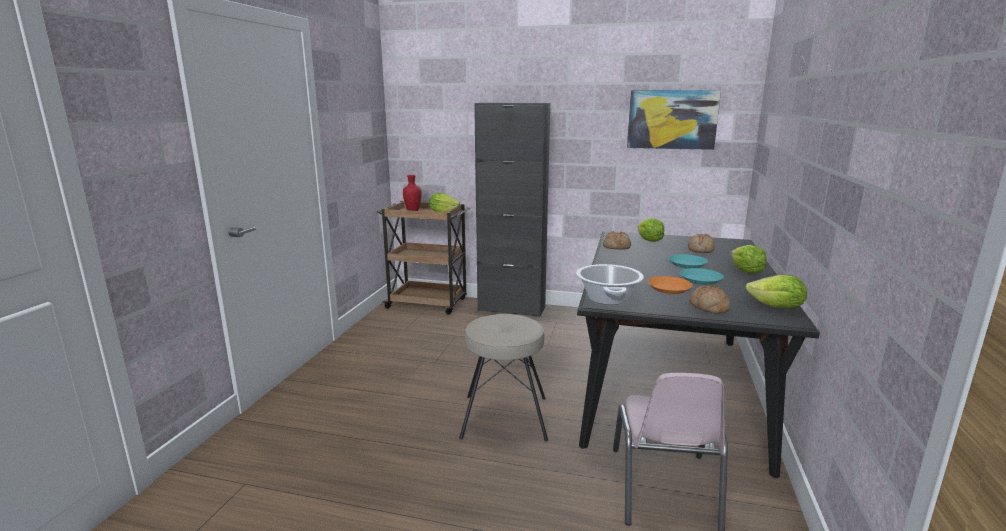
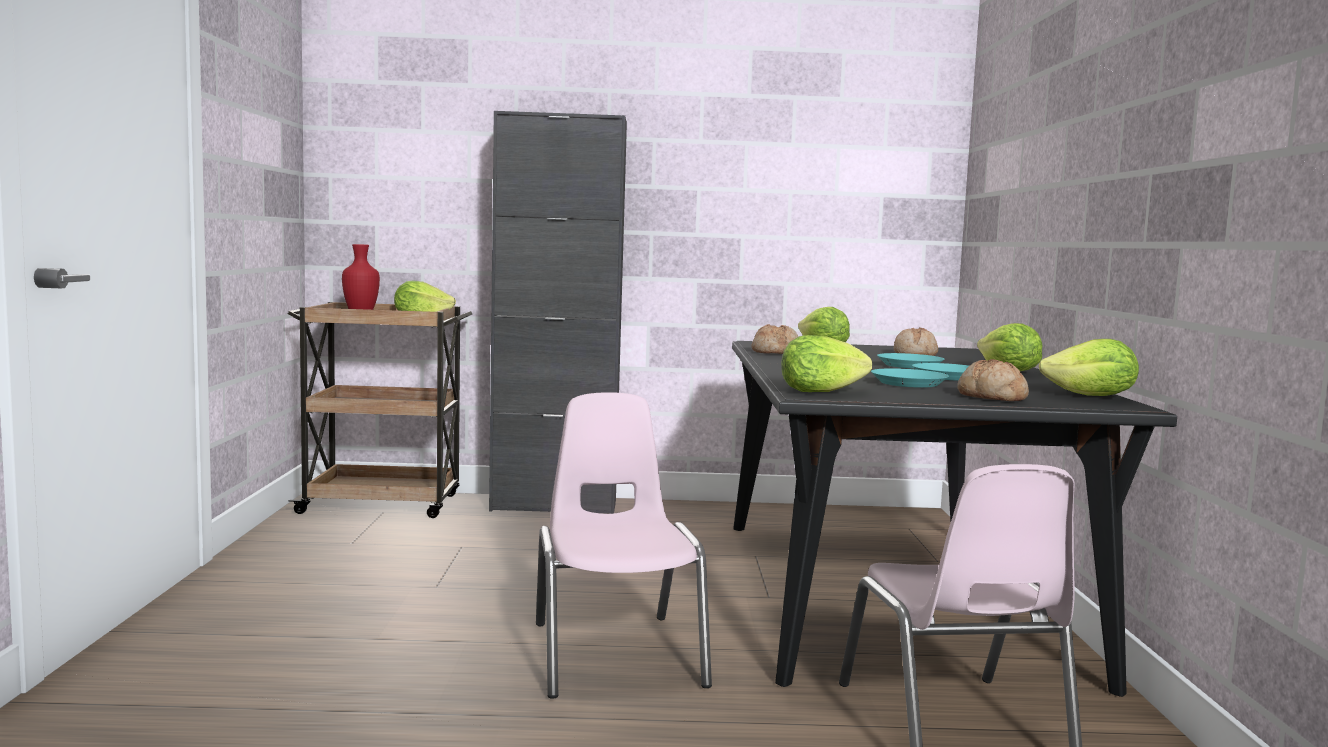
camera: 15 degrees left, 10 degrees down
beige stool [459,314,548,442] -> pink chair [536,393,712,698]
cooking pot [576,264,644,305] -> lettuce [781,335,872,392]
picture [627,90,721,150] -> none
orange plate [648,276,693,294] -> turquoise plate [871,368,949,388]

